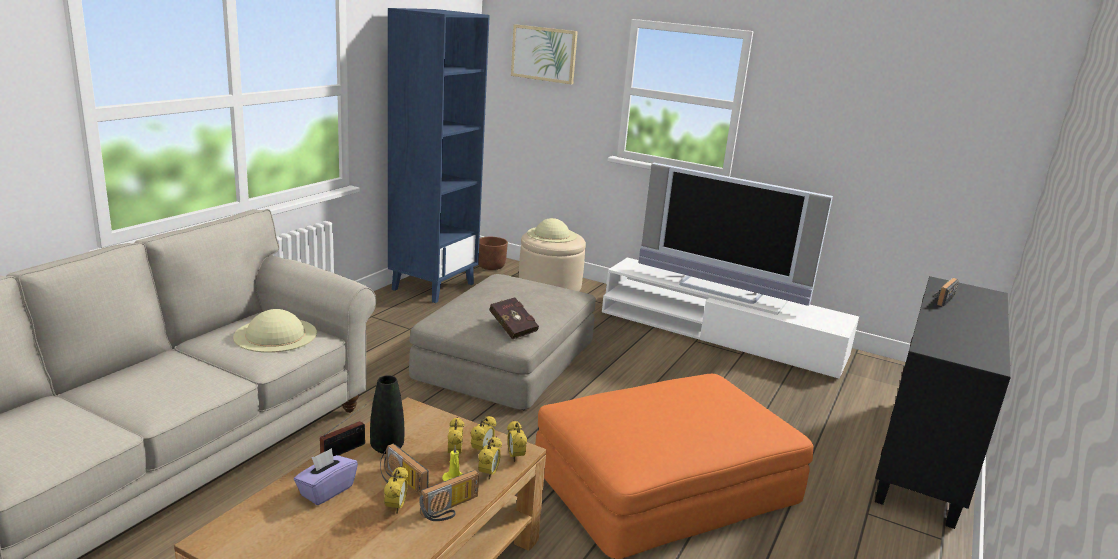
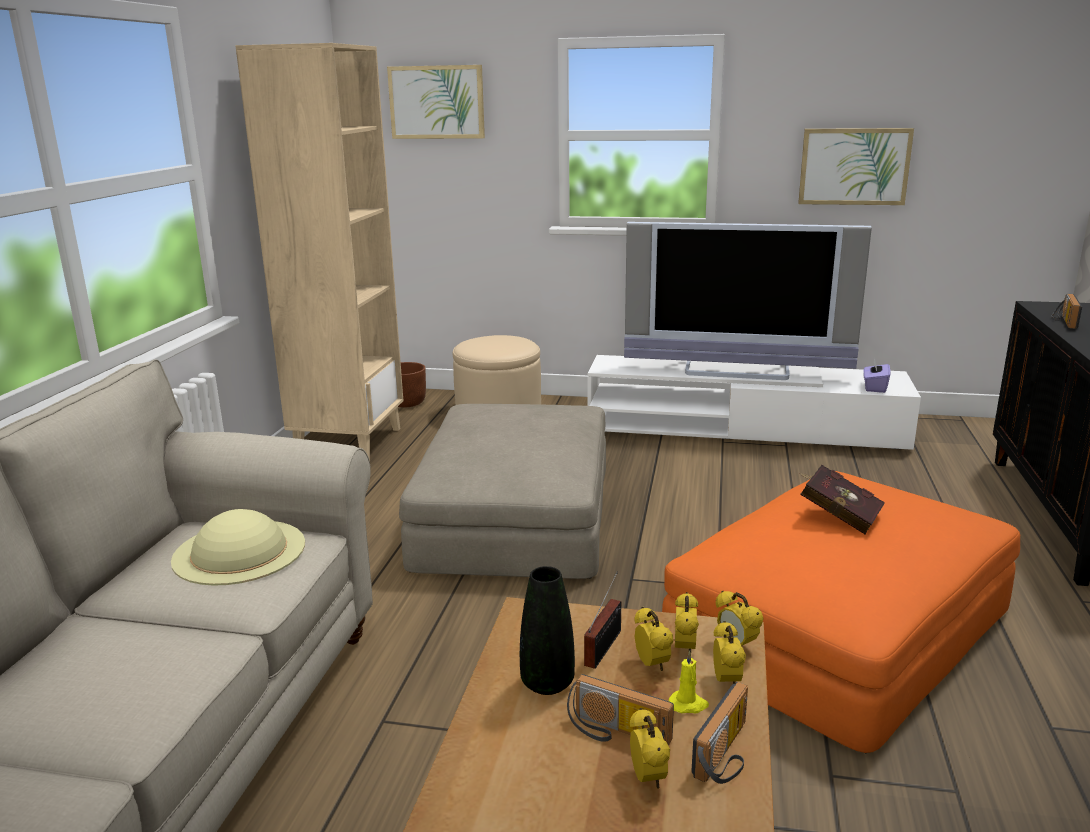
camera: 15 degrees left, 0 degrees up
purple tissue box [294,448,358,505] -> purple tissue box moved to [863,358,890,393]
radio [320,404,366,456] -> radio moved to [584,572,621,669]
blue bookcase [388,8,490,303] -> beige bookcase [235,43,403,461]
red book [489,297,539,340] -> red book moved to [800,465,885,534]
beige hat [527,218,577,243] -> none
none -> picture [798,128,914,205]

